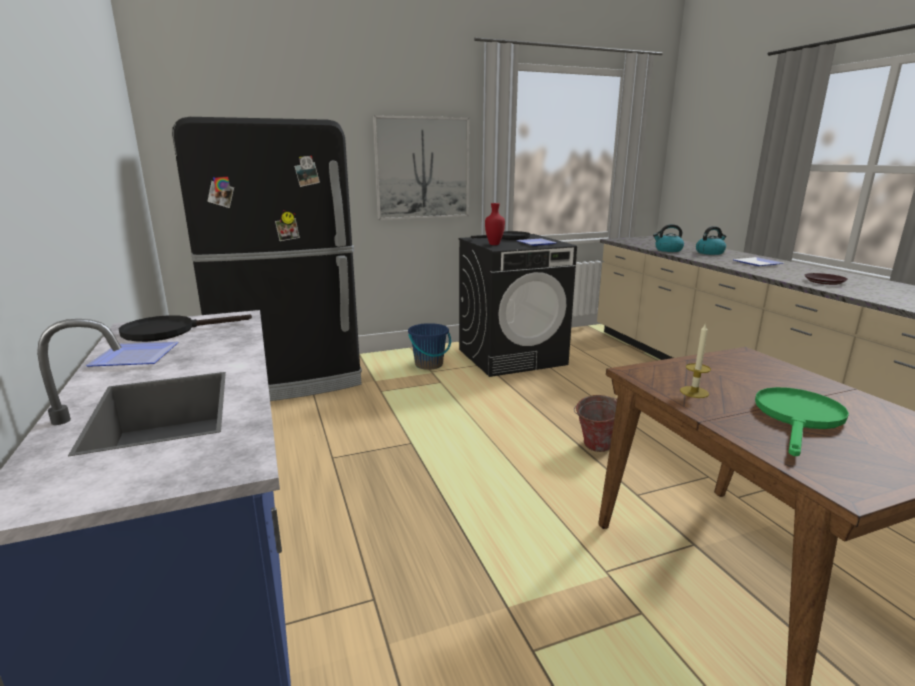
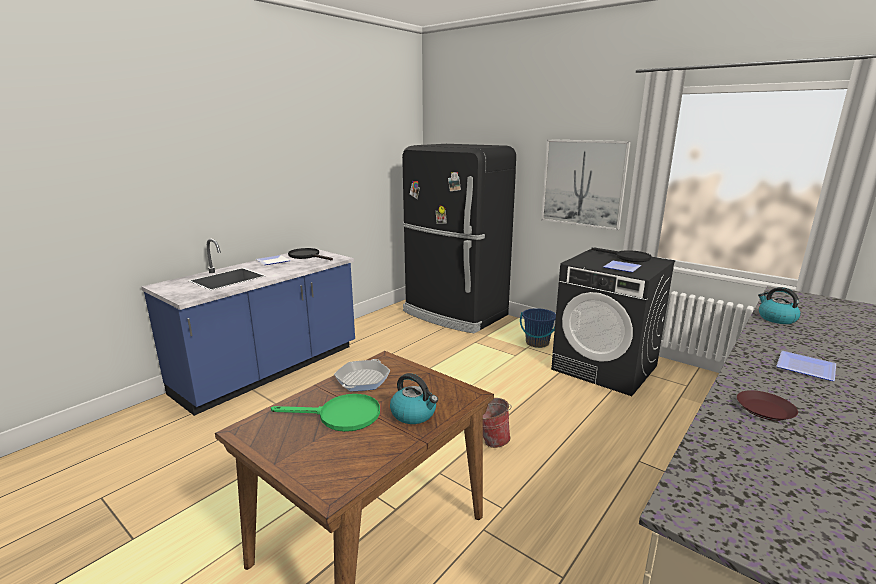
camera: 60 degrees right, 0 degrees up
red vase [485,203,505,245] -> none
candle [680,323,711,398] -> frying pan [334,359,390,391]
kettle [696,226,726,255] -> kettle moved to [390,373,438,424]

